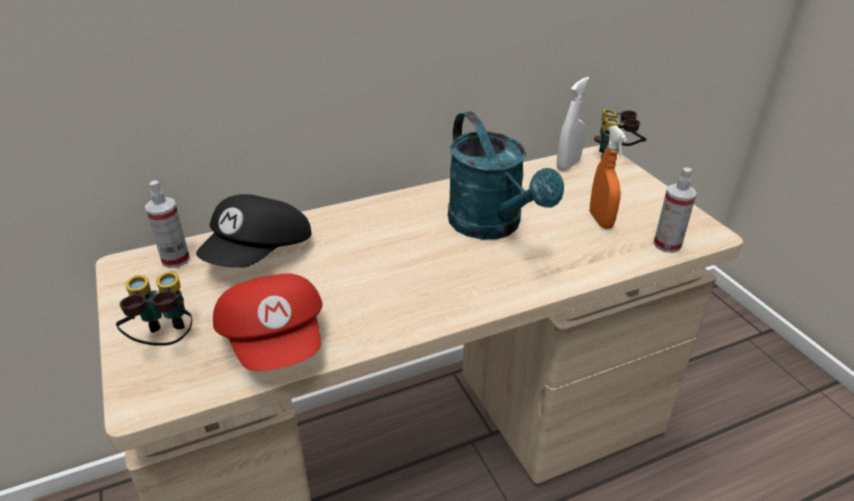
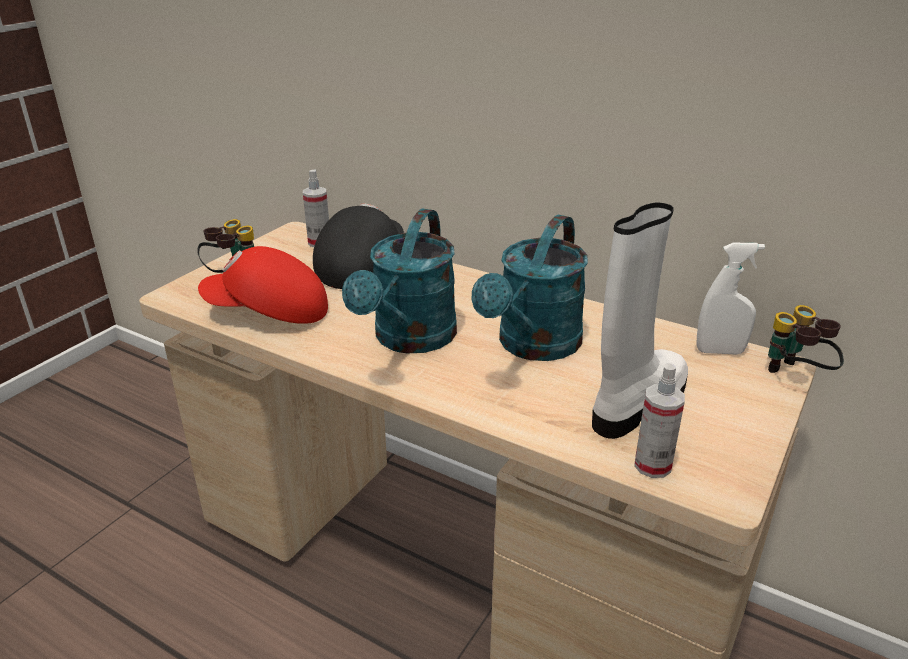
camera: 55 degrees right, 5 degrees down
black cap [196,194,312,268] -> black cap turned 120 degrees clockwise [313,204,404,289]
red cap [213,273,322,371] -> red cap turned 60 degrees clockwise [198,246,328,324]
orange spray bottle [590,125,627,229] -> white boot [592,202,688,439]
none -> turquoise watering can [342,209,457,354]

